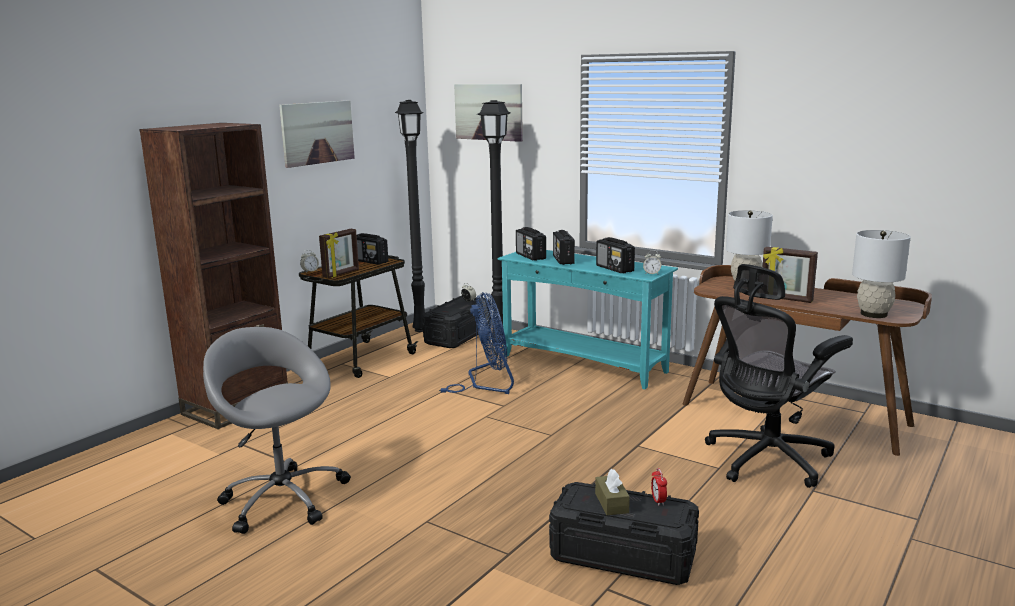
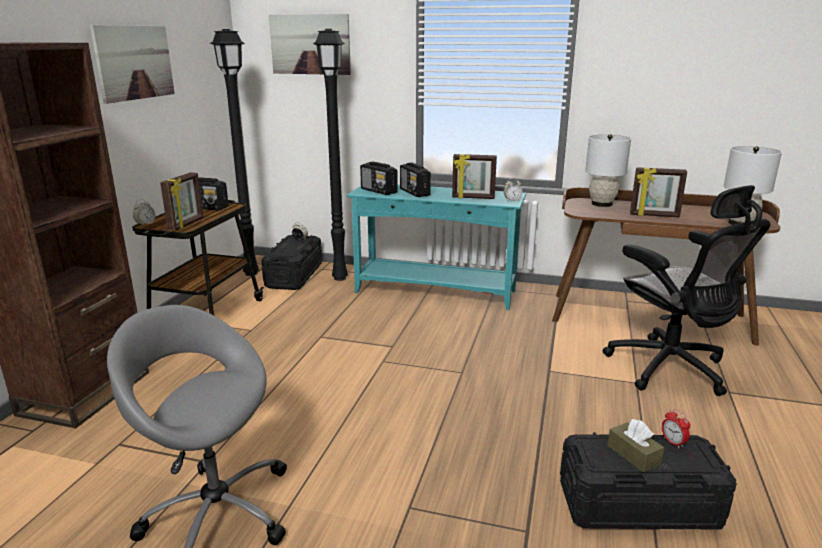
camera: 20 degrees left, 5 degrees up
blue fan [440,292,514,394] -> none
radio [596,237,635,273] -> picture frame [452,154,497,199]
office chair [705,264,853,488] -> office chair turned 60 degrees counterclockwise [603,185,771,396]

